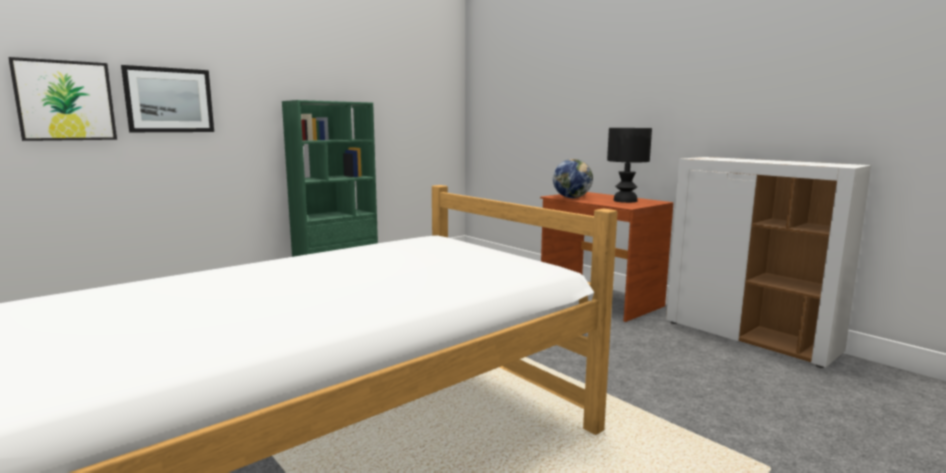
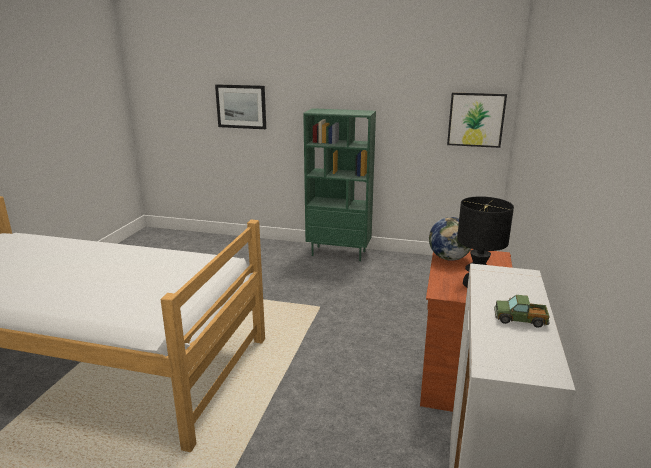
camera: 55 degrees right, 10 degrees up
picture [8,57,117,141] -> picture moved to [447,92,507,148]
none -> toy truck [494,295,550,328]

